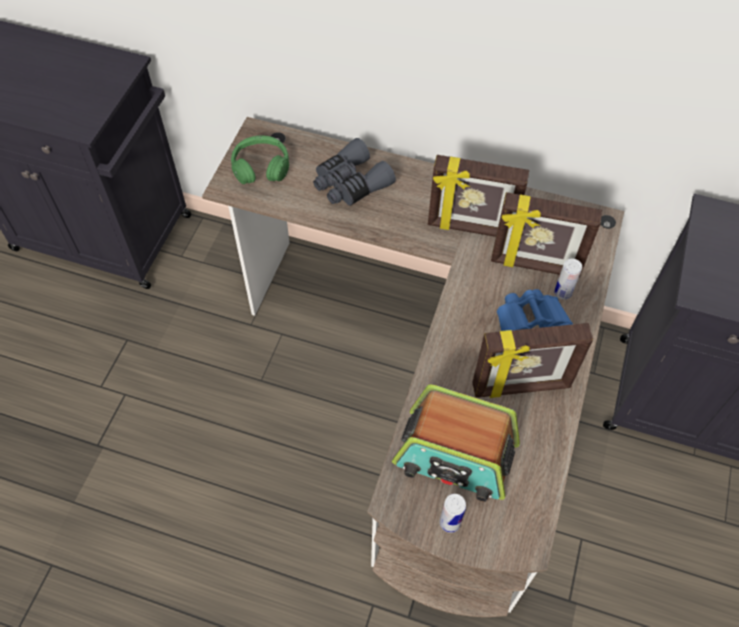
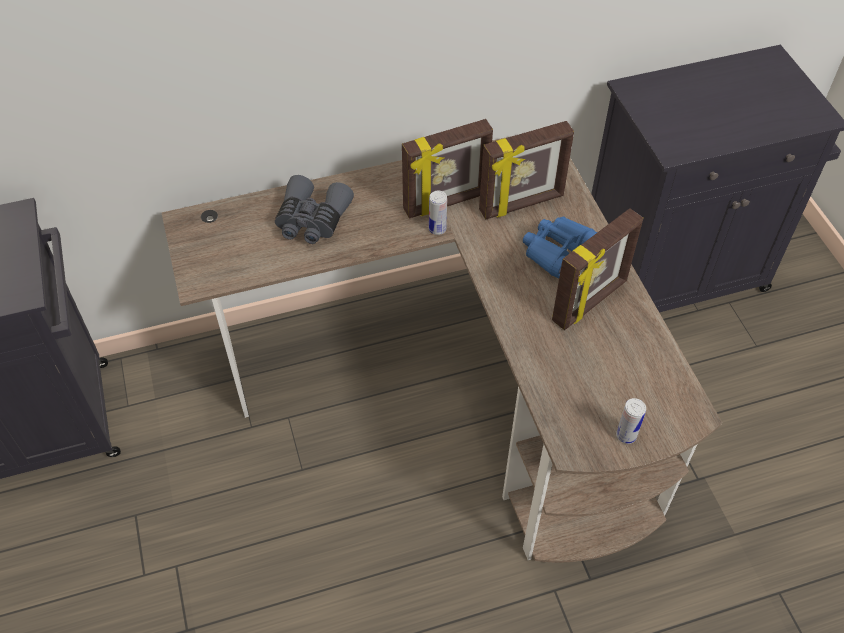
camera: 35 degrees left, 5 degrees down
green headphones [231,135,289,184] -> none
radio [392,385,520,502] -> none
can [554,259,582,300] -> can moved to [429,191,447,235]

